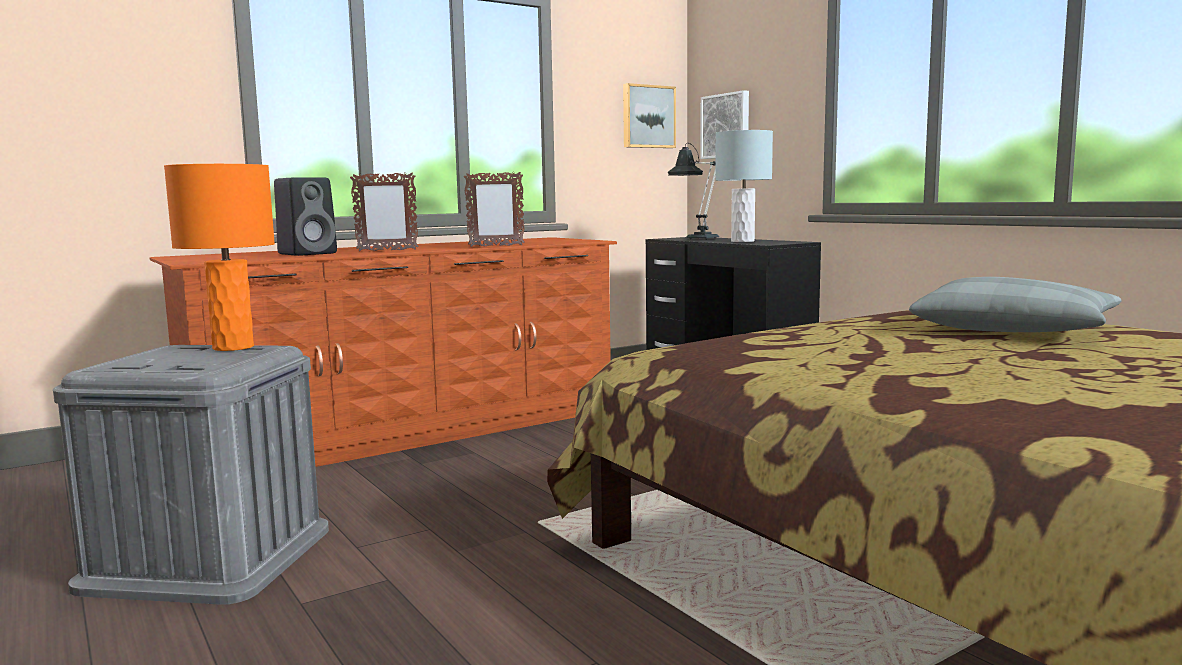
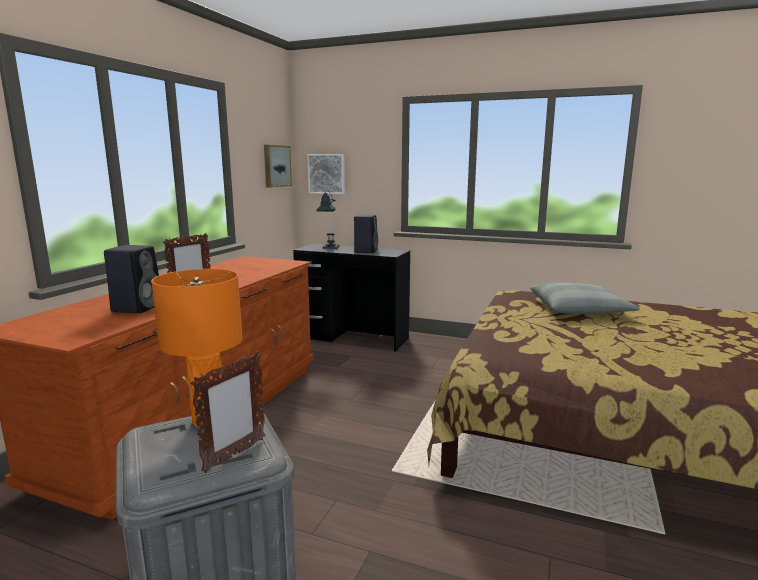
camera: 35 degrees left, 5 degrees up
picture frame [464,172,525,247] -> picture frame moved to [191,351,266,473]
grey table lamp [715,130,773,242] -> black speaker [354,214,378,253]

